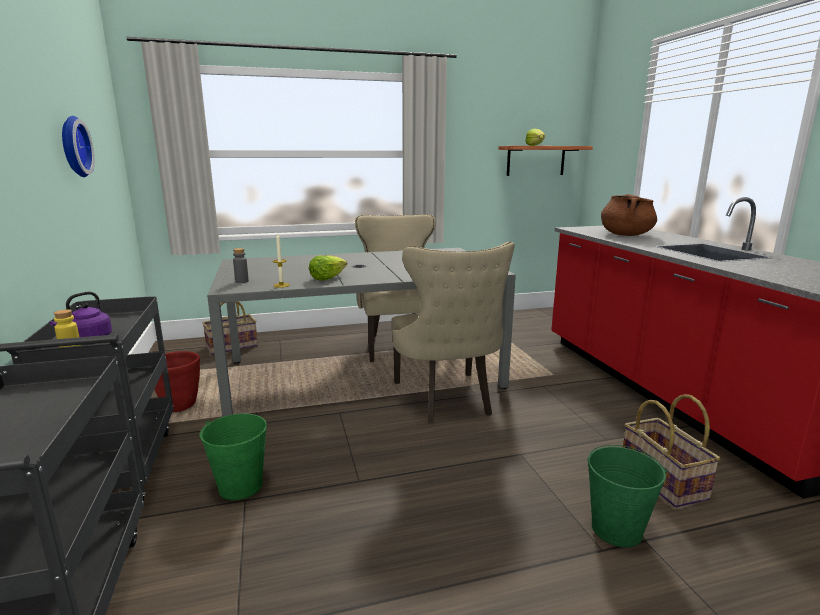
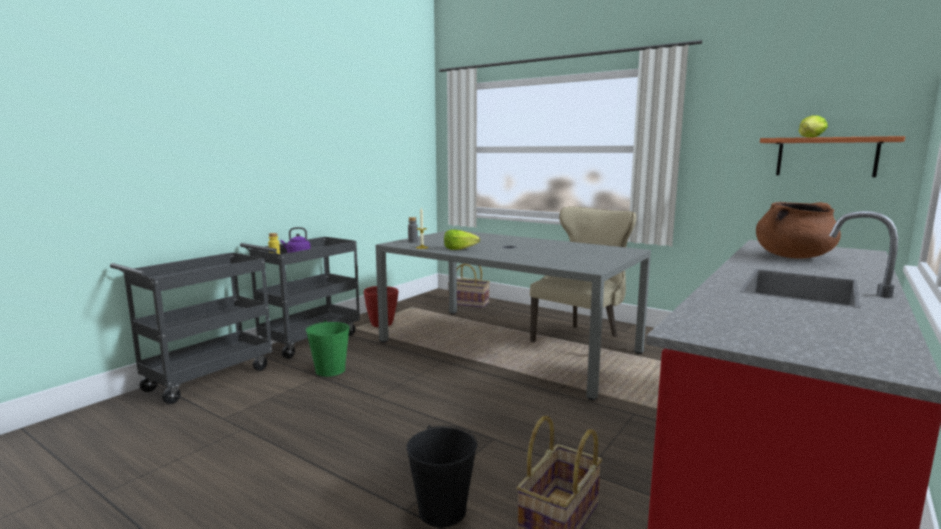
camera: 50 degrees right, 5 degrees down
wall clock [62,116,95,177] -> none
beige chair [391,241,514,423] -> none
green bucket [587,445,667,548] -> black bucket [407,425,478,527]

